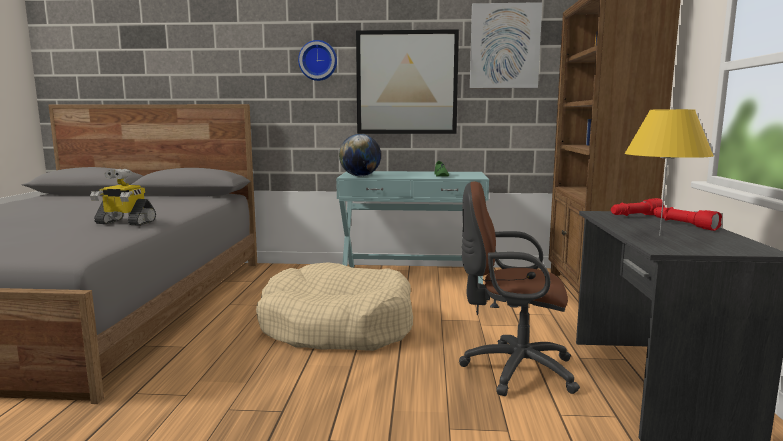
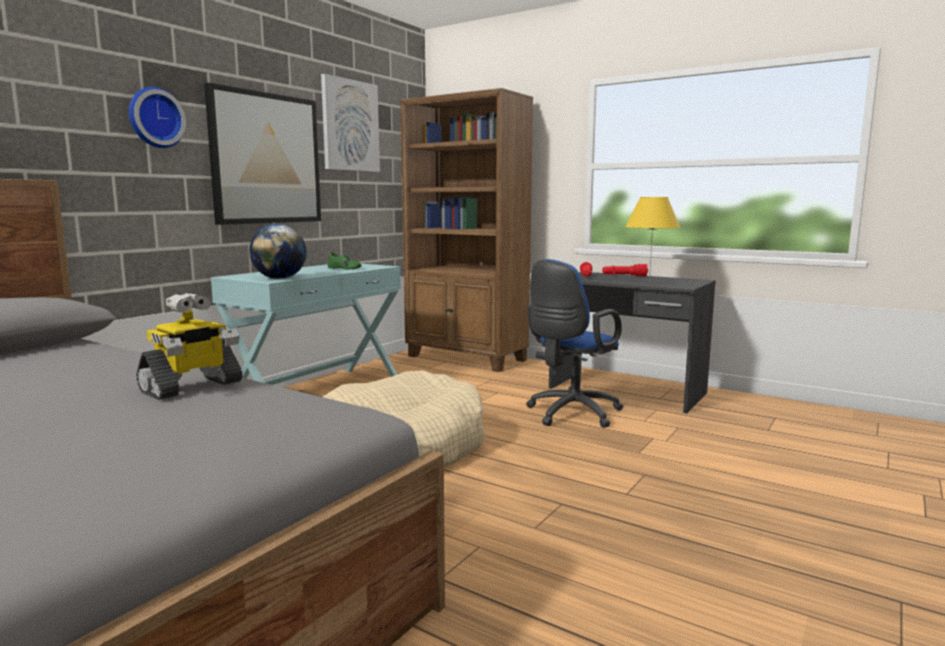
camera: 60 degrees left, 0 degrees up
brown office chair [459,181,580,396] -> blue office chair [526,259,623,428]

